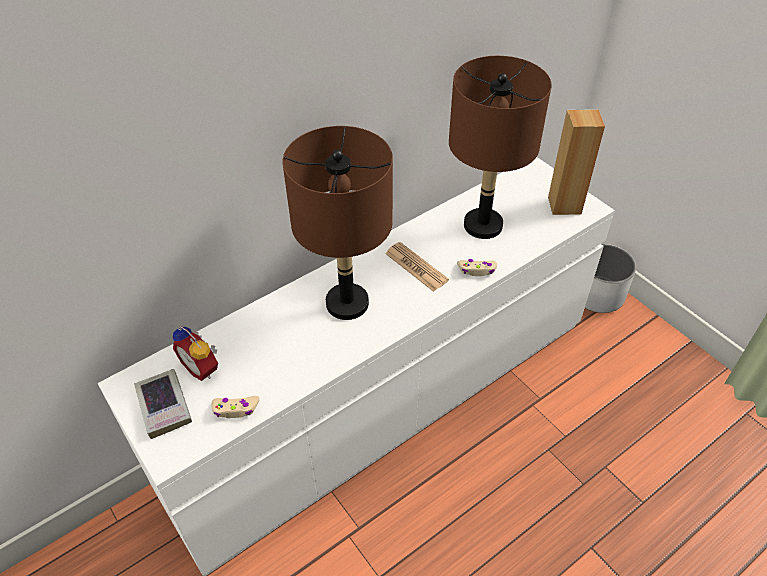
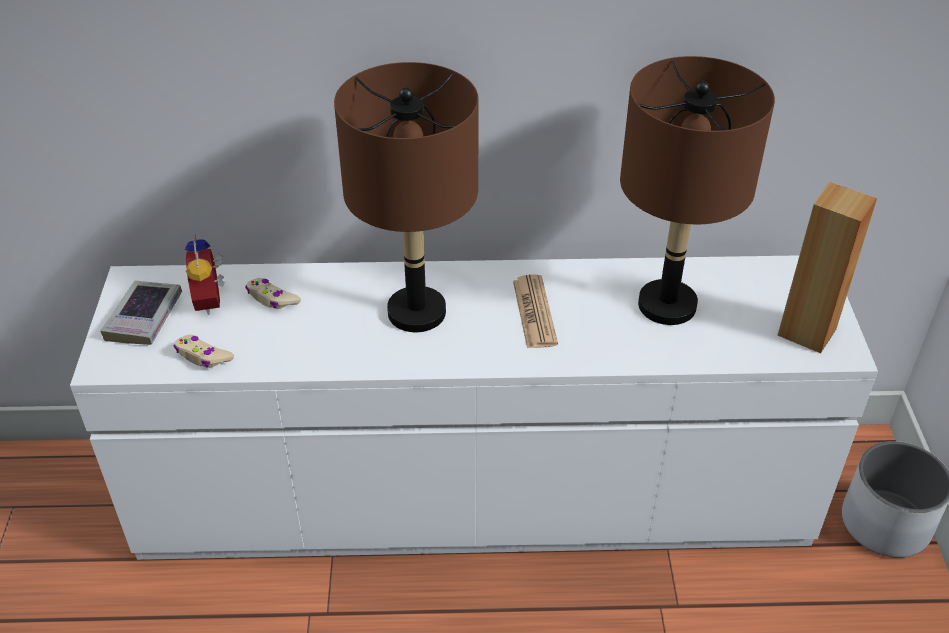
camera: 35 degrees right, 5 degrees down
beige game controller [457,259,497,276] -> beige game controller moved to [245,278,301,309]

